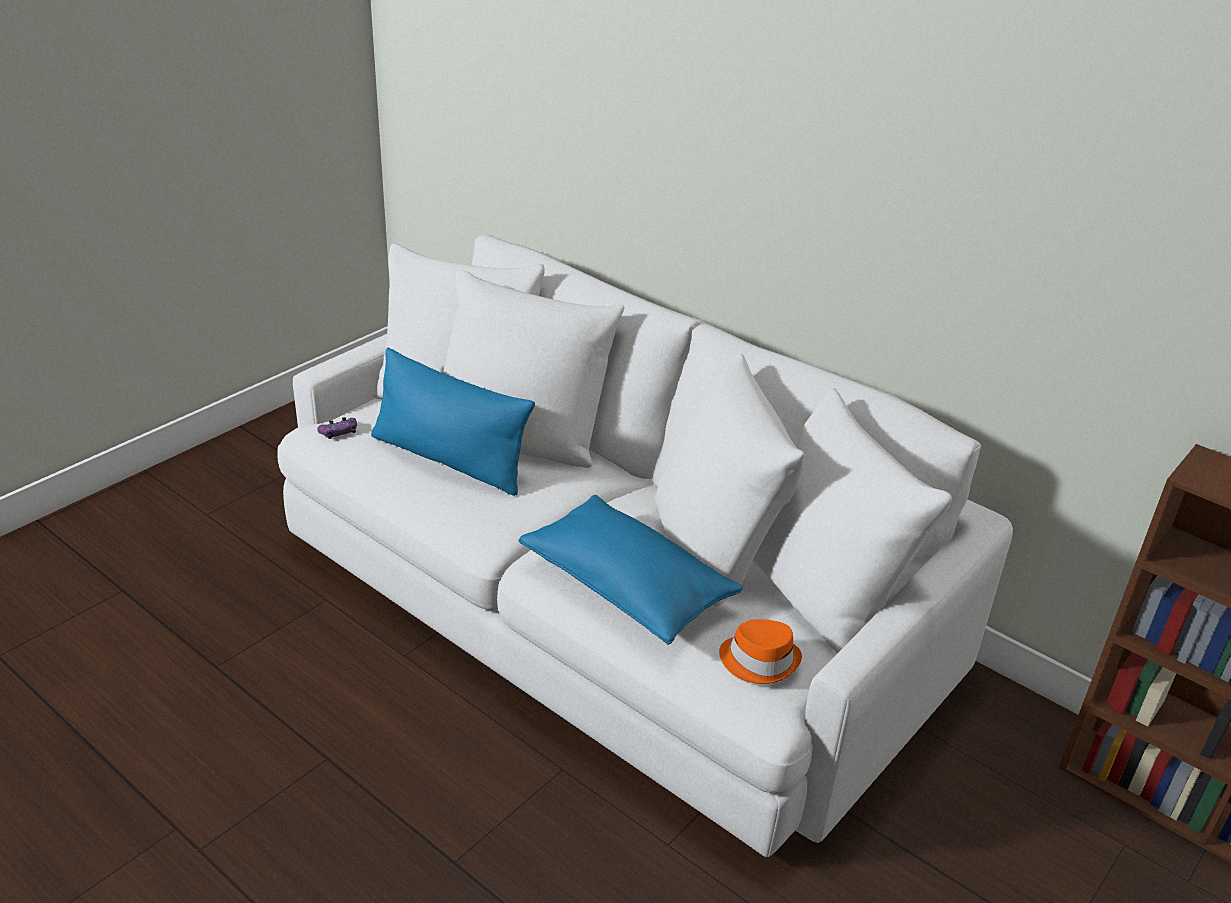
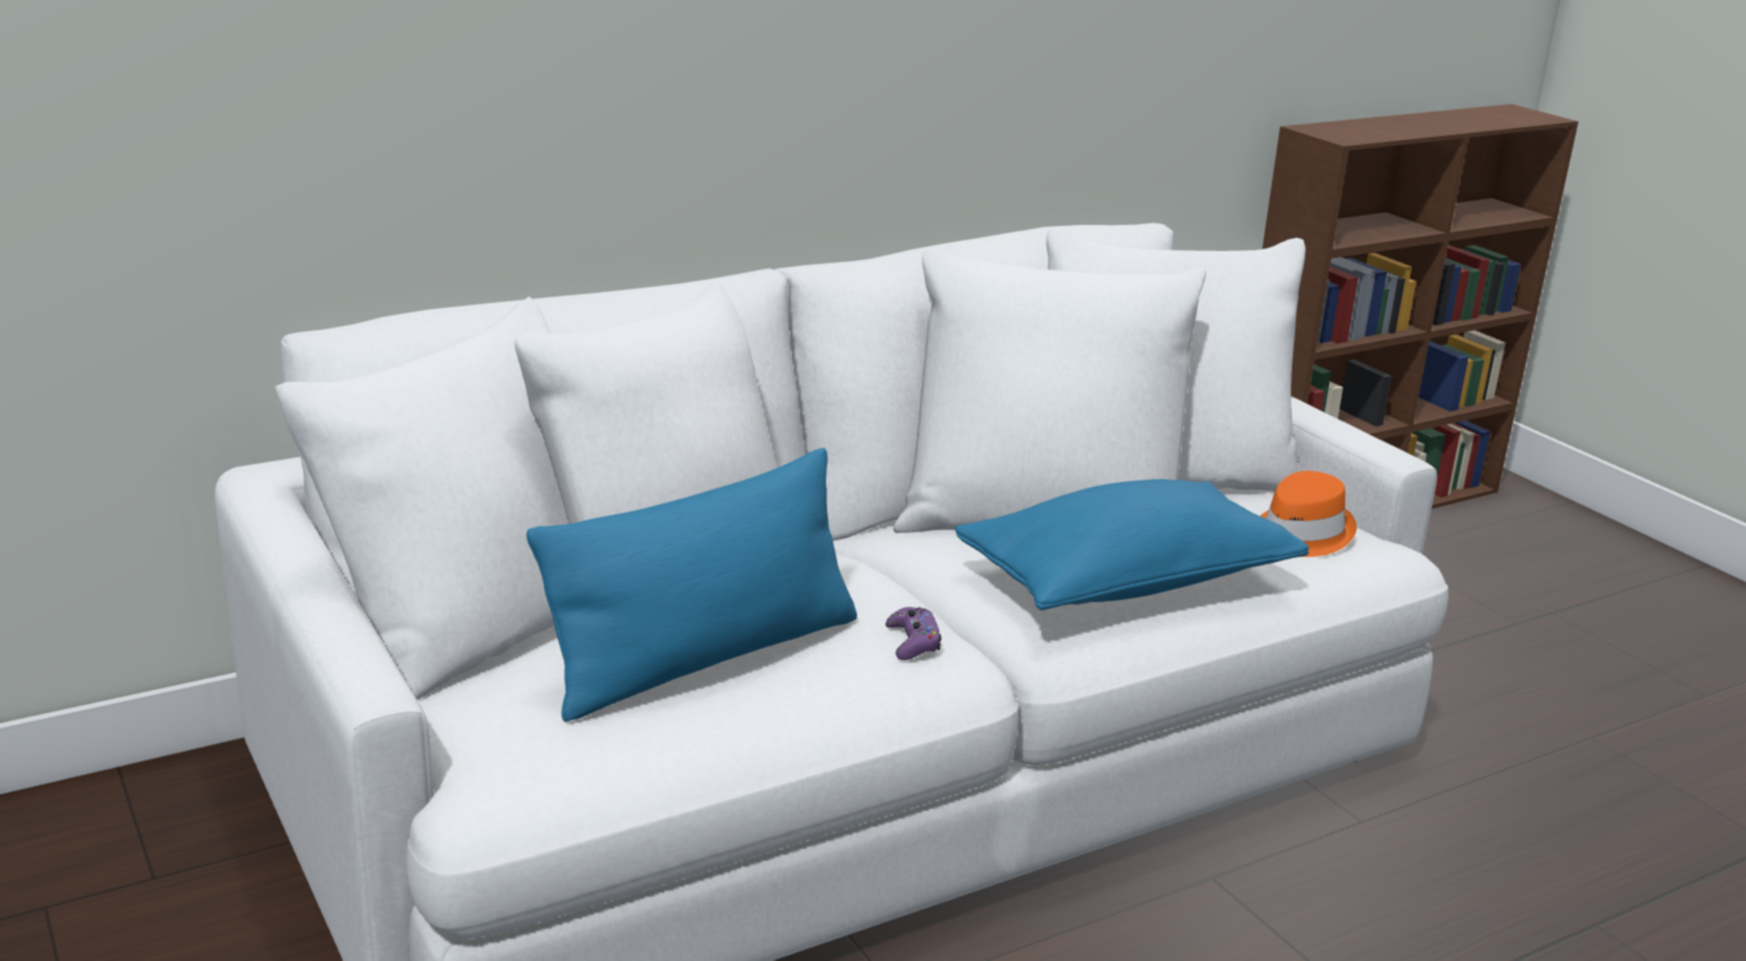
camera: 70 degrees left, 10 degrees down
purple game controller [317,417,357,439] -> purple game controller moved to [886,607,941,660]

